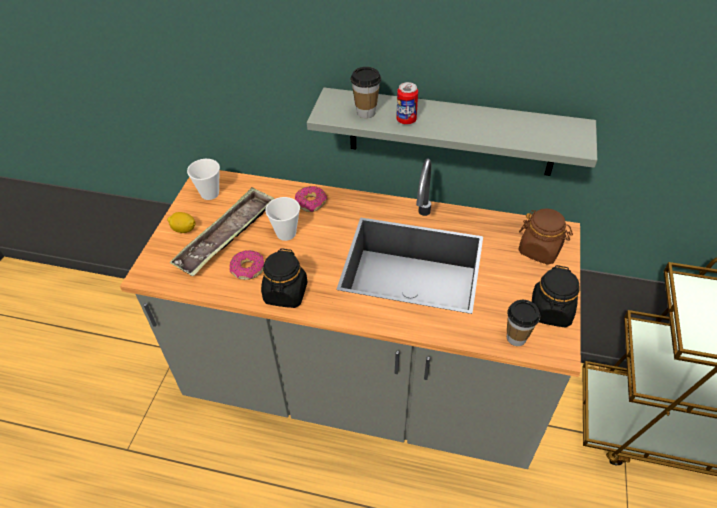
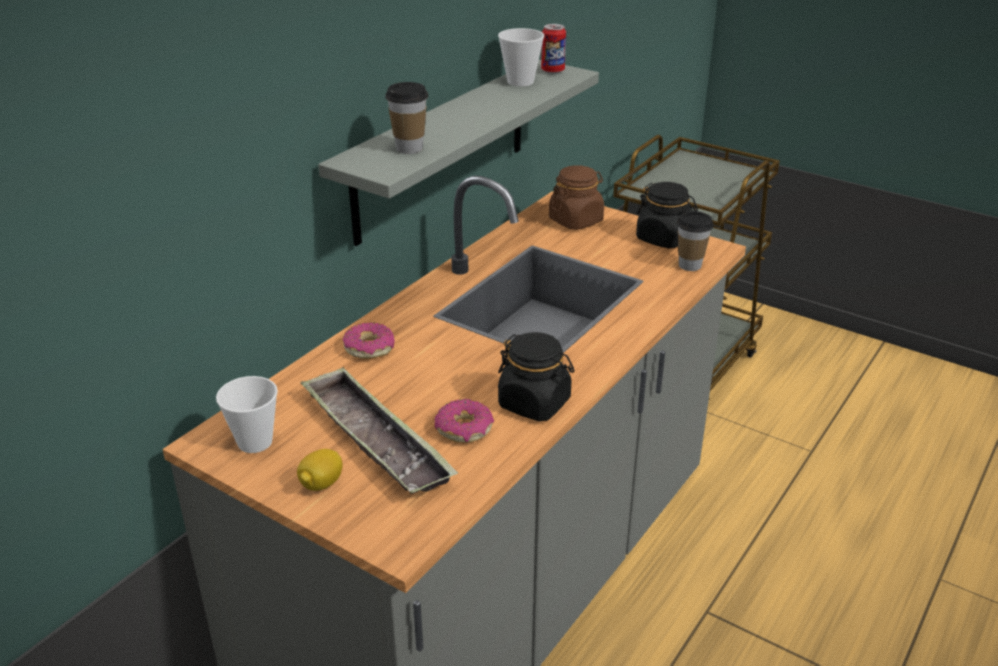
camera: 70 degrees left, 15 degrees down
cup [265,197,300,241] -> cup moved to [498,28,544,86]
can [396,82,418,125] -> can moved to [541,24,566,74]

